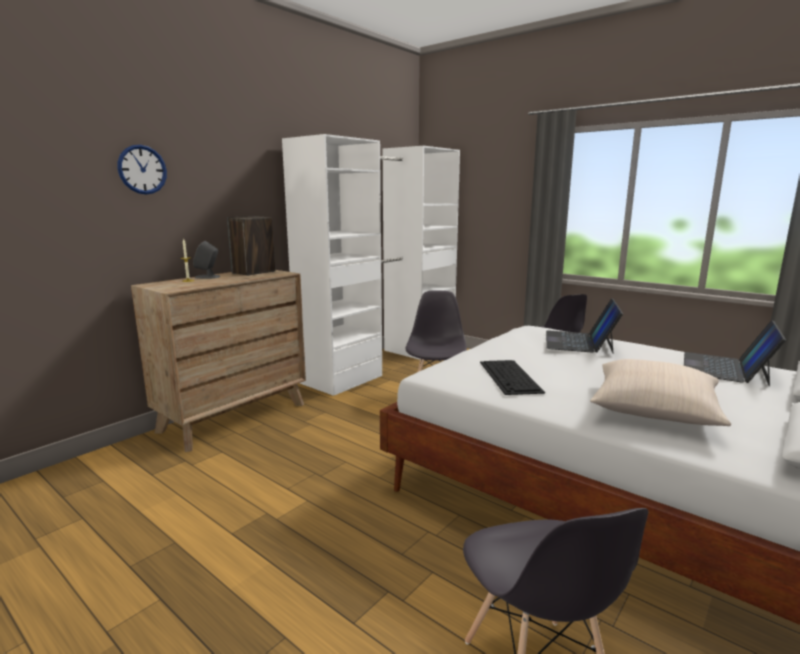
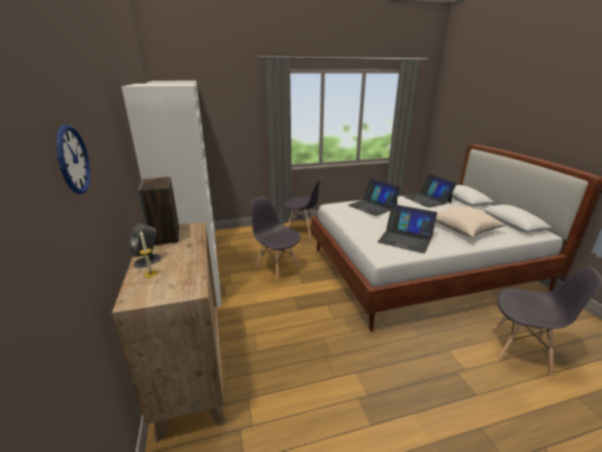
camera: 55 degrees left, 10 degrees up
keyboard [480,360,545,395] -> laptop [378,204,437,253]

